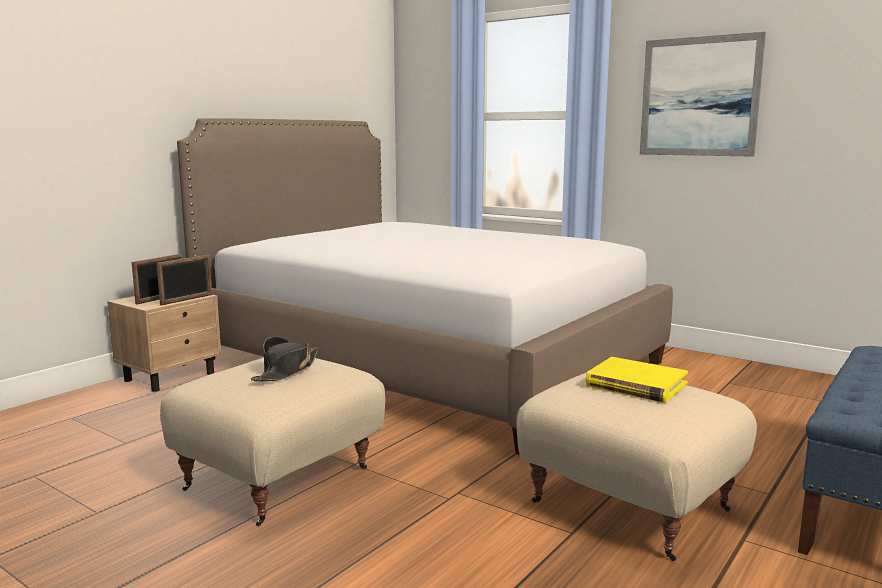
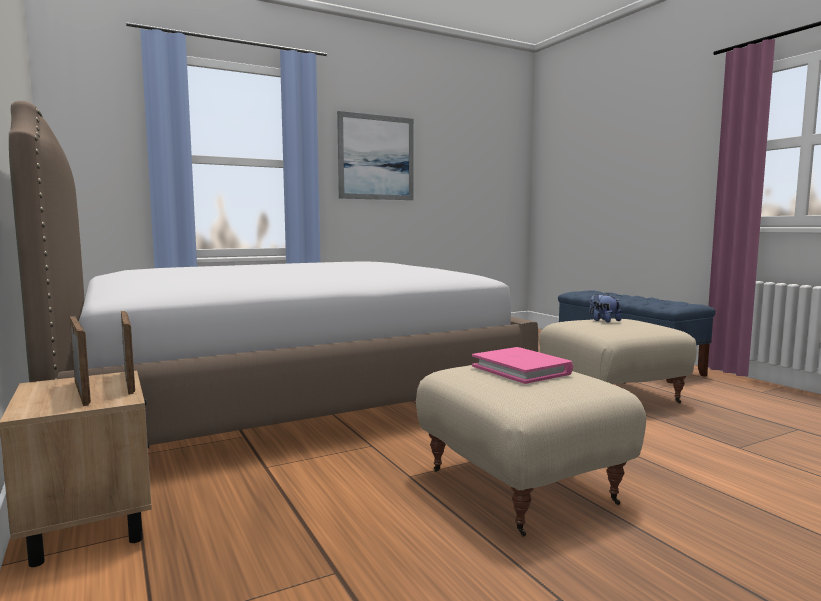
camera: 65 degrees left, 5 degrees down
black hat [251,337,319,382] -> pink book [472,347,573,384]
yellow book [585,357,688,403] -> plush toy [590,294,621,322]

